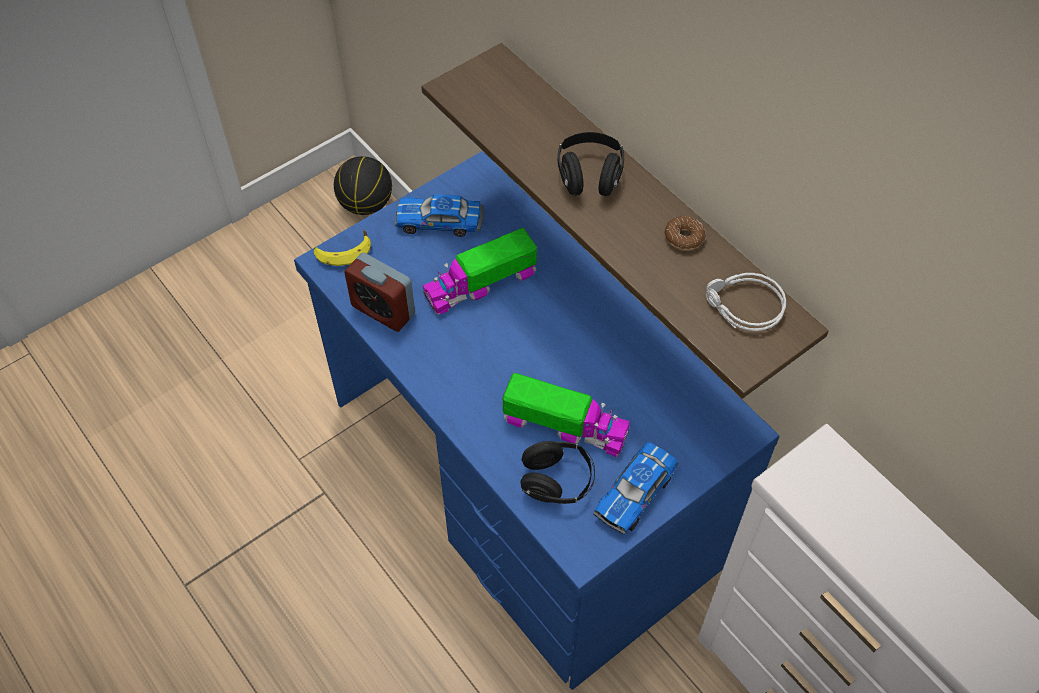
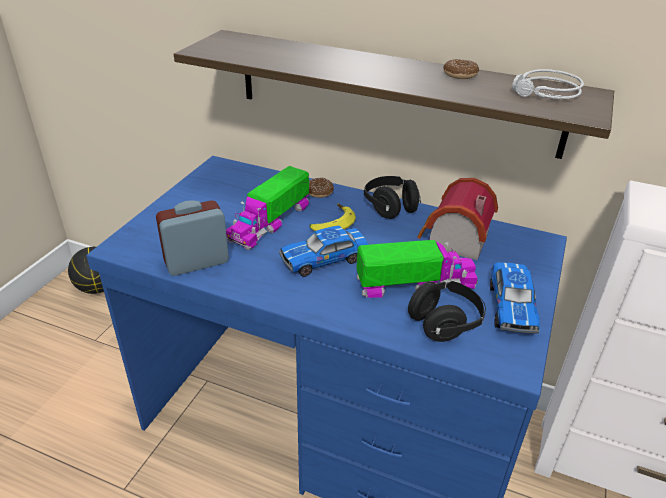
camera: 30 degrees left, 20 degrees down
banana [314,229,371,266] -> banana moved to [309,204,356,231]
alarm clock [344,253,415,332] -> alarm clock turned 150 degrees clockwise [156,200,229,276]
toy car [395,194,484,237] -> toy car moved to [279,225,368,277]
black headphones [558,132,624,196] -> black headphones moved to [364,176,421,219]
none -> donut [309,178,334,198]
none -> toy house [417,178,498,260]

